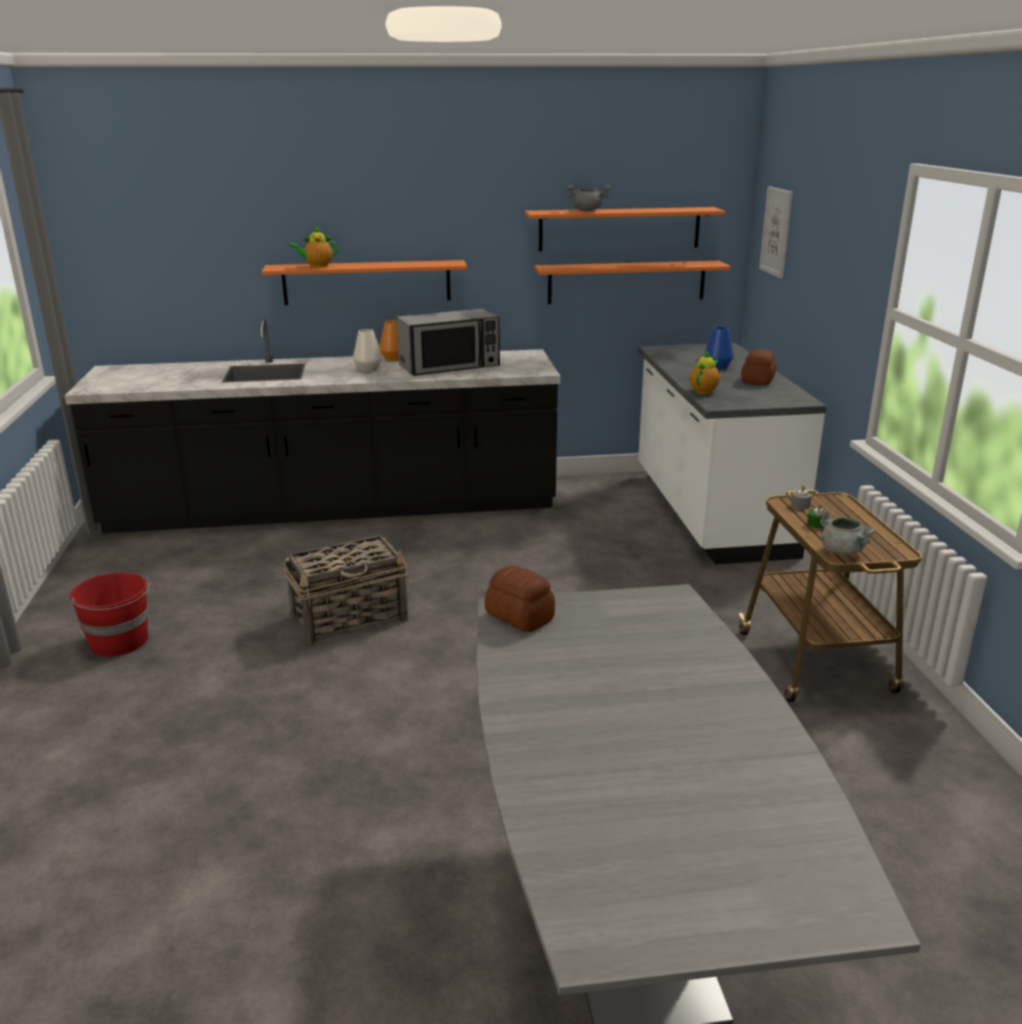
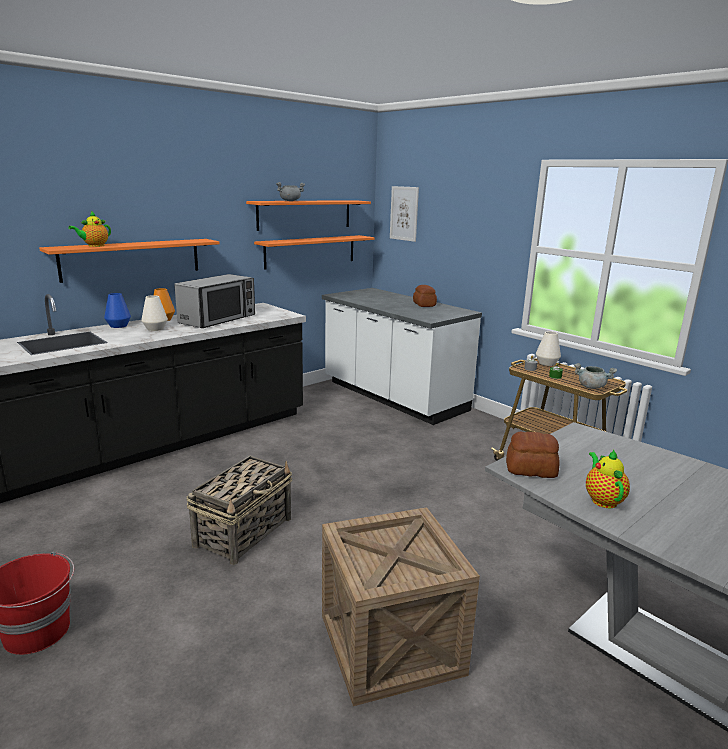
camera: 35 degrees left, 5 degrees down
teapot [690,350,720,394] -> teapot moved to [586,449,630,508]
blue vase [704,326,734,369] -> blue vase moved to [104,293,131,328]
none -> crate [322,507,480,706]
none -> white vase [536,331,561,366]

